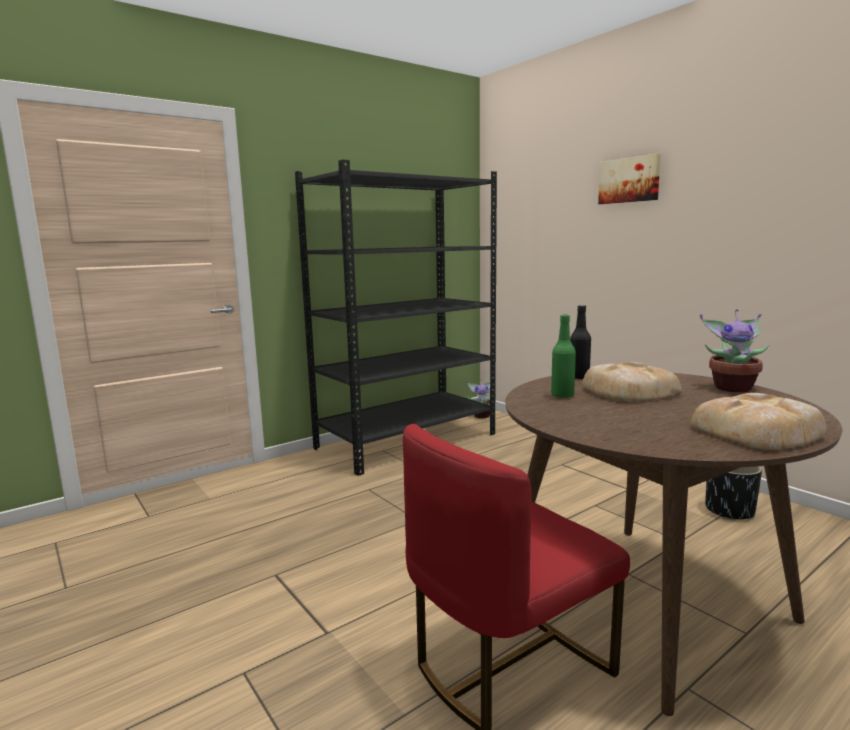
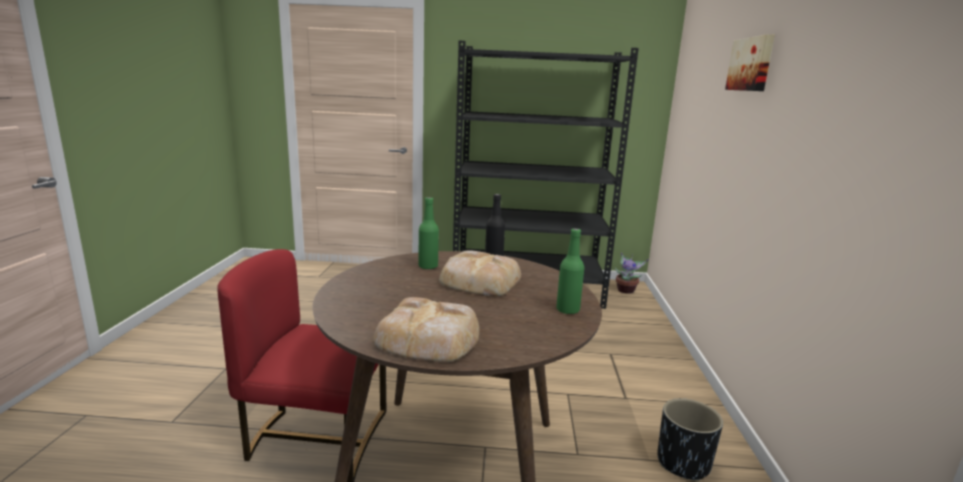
camera: 40 degrees right, 5 degrees up
potted plant [700,309,770,392] -> green bottle [556,228,584,314]

